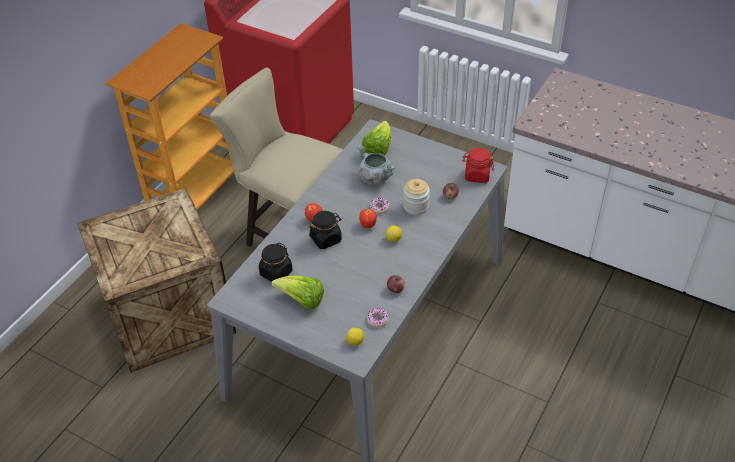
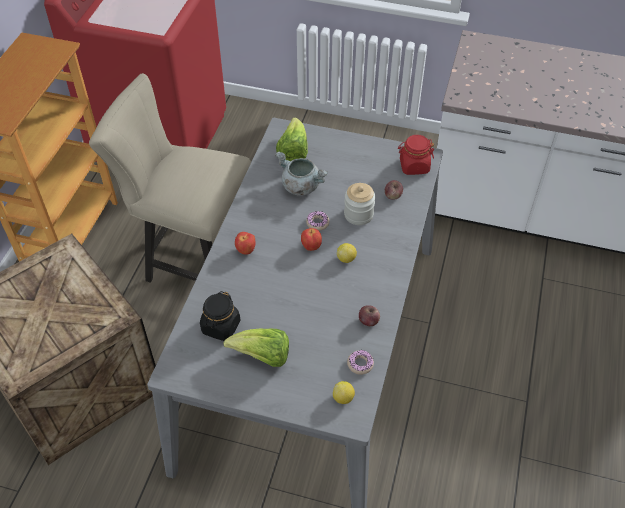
camera: 15 degrees left, 5 degrees up
black jar [309,211,342,249] -> none

